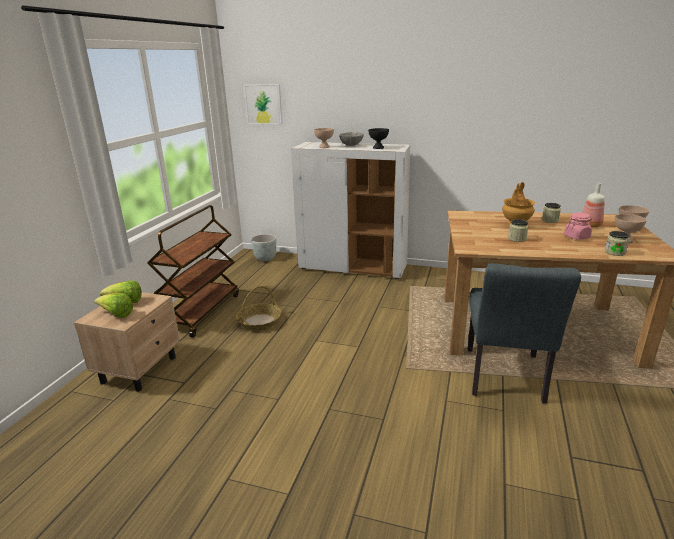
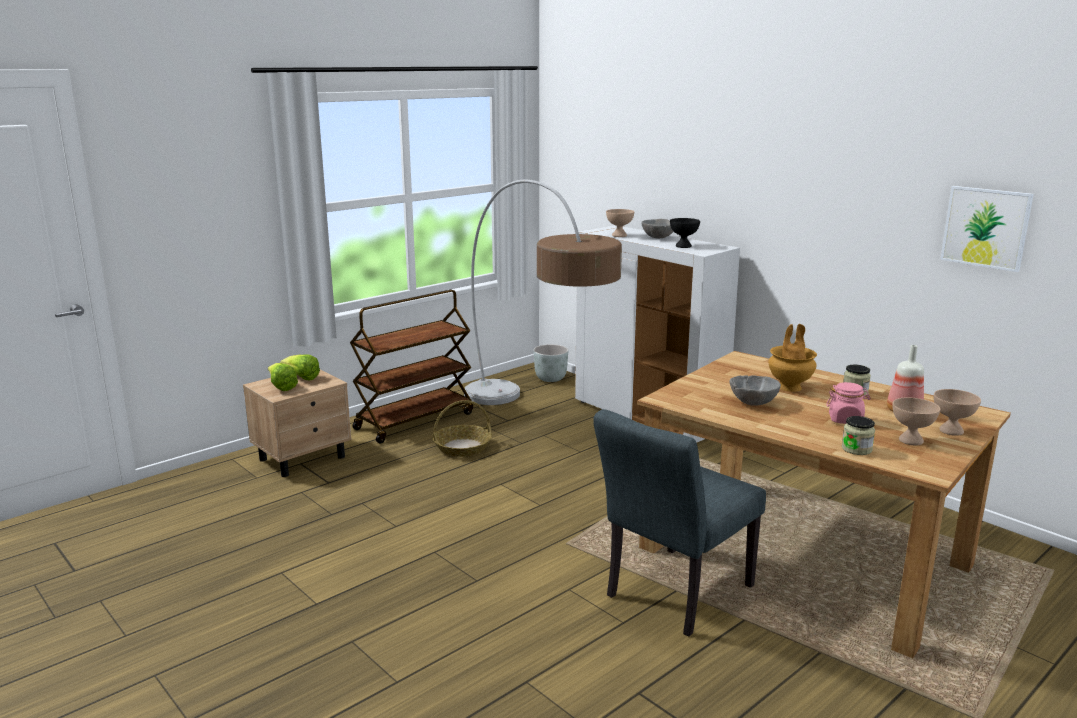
camera: 30 degrees right, 5 degrees down
picture [244,84,282,125] -> picture moved to [940,186,1034,272]
jar [508,219,528,242] -> grey bowl [730,375,781,406]
none -> floor lamp [464,180,622,405]

